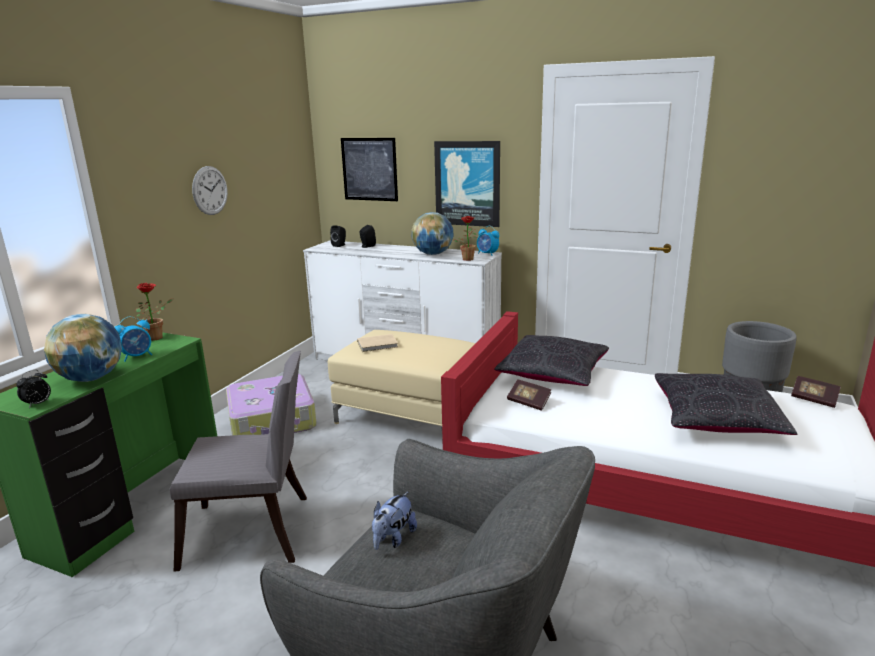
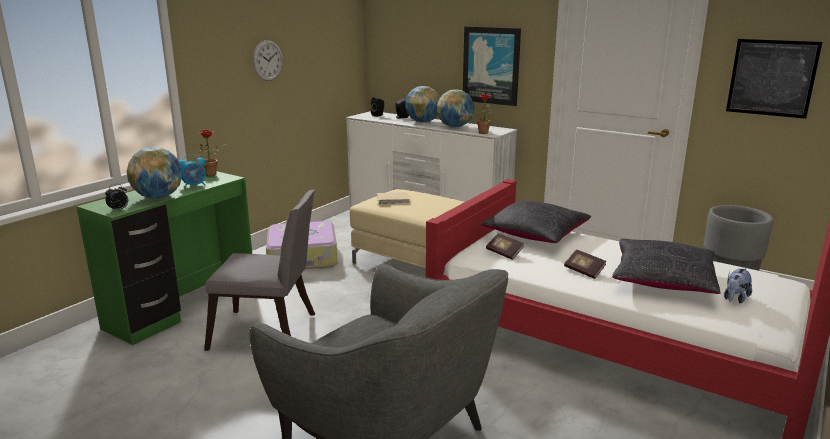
camera: 10 degrees right, 0 degrees up
picture [341,138,398,201] -> picture moved to [726,39,822,119]
plush toy [372,492,417,550] -> plush toy moved to [724,268,752,303]
alarm clock [477,226,499,256] -> none
book [791,376,841,408] -> book moved to [564,249,606,279]
none -> globe [406,86,440,123]

